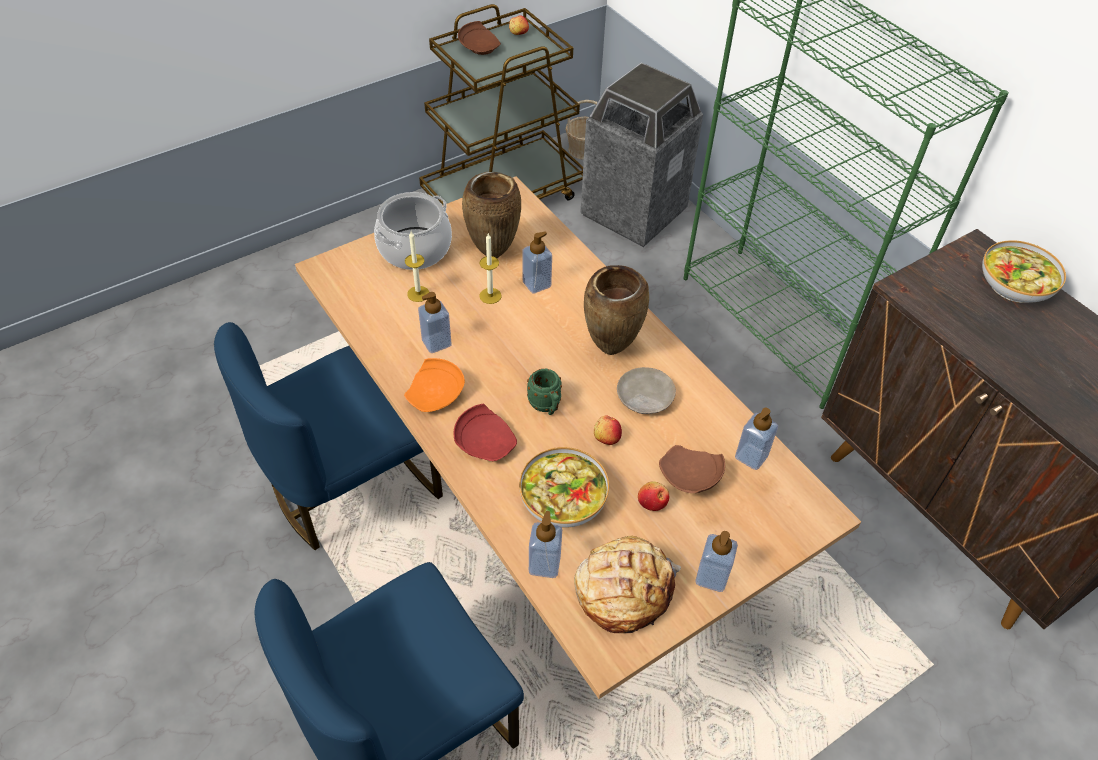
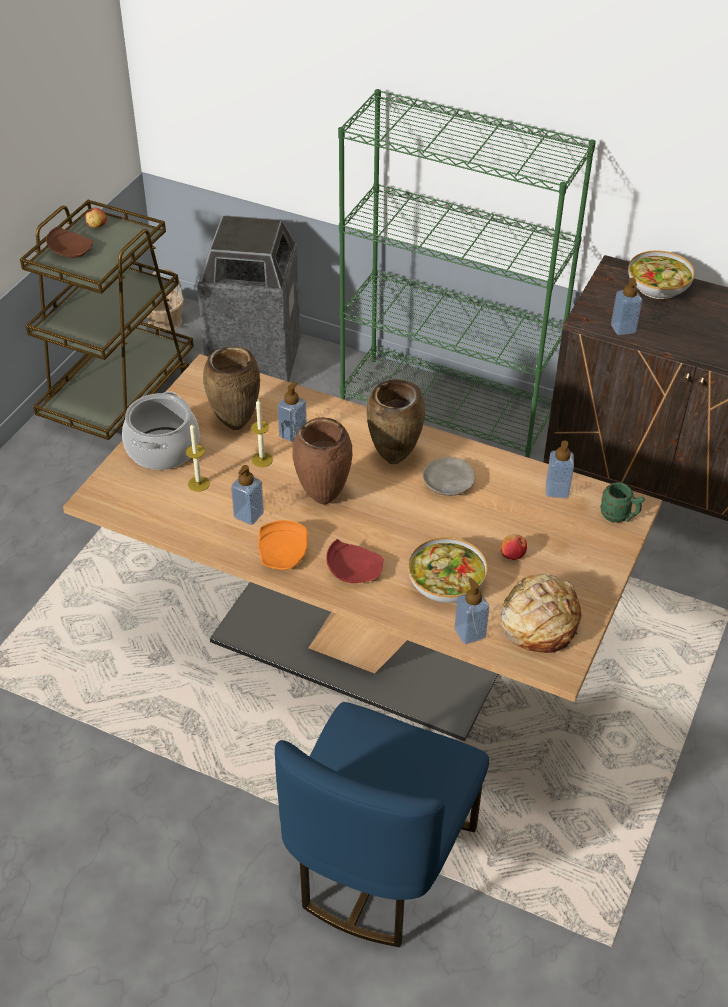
camera: 30 degrees left, 5 degrees down
blue chair [214,322,443,550] -> none
green mug [527,369,562,415] -> green mug moved to [600,482,645,523]
apple [594,415,622,445] -> none
brown plate [659,445,725,493] -> none
soap dispenser [695,531,738,592] -> soap dispenser moved to [611,278,642,335]
none -> brown vase [292,417,353,504]

